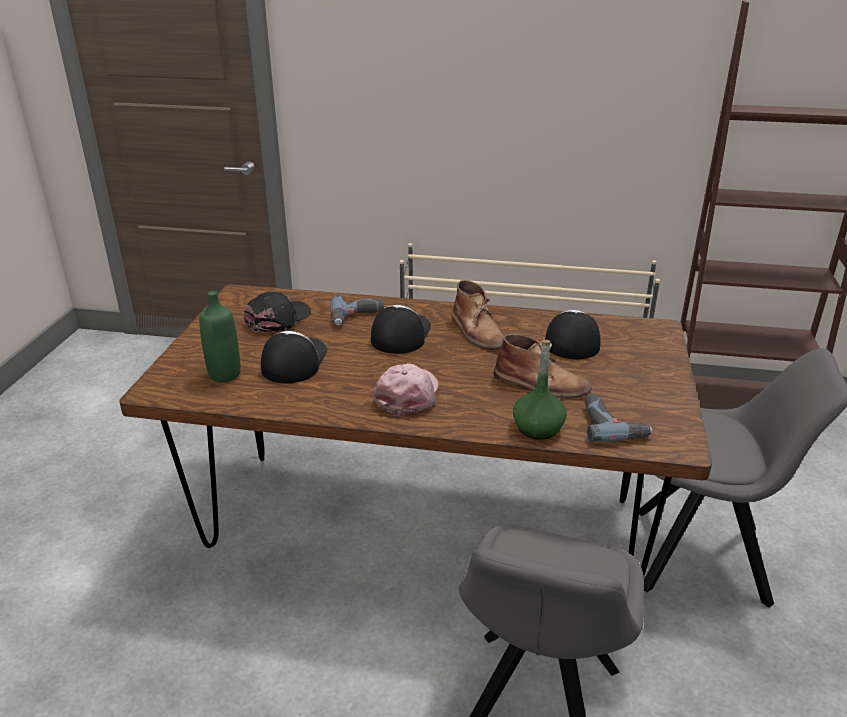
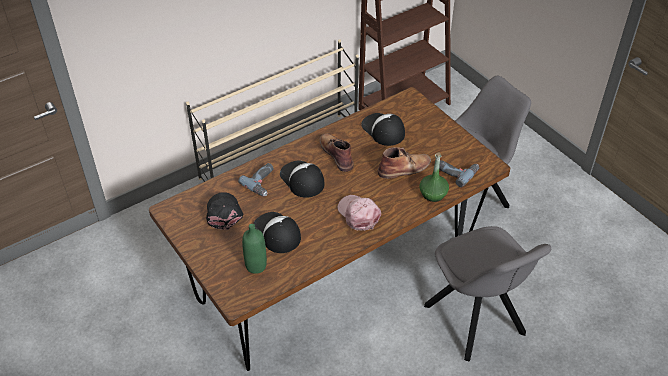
camera: 45 degrees left, 15 degrees up
brown boot [452,280,504,350] -> brown boot turned 135 degrees counterclockwise [320,133,354,172]

